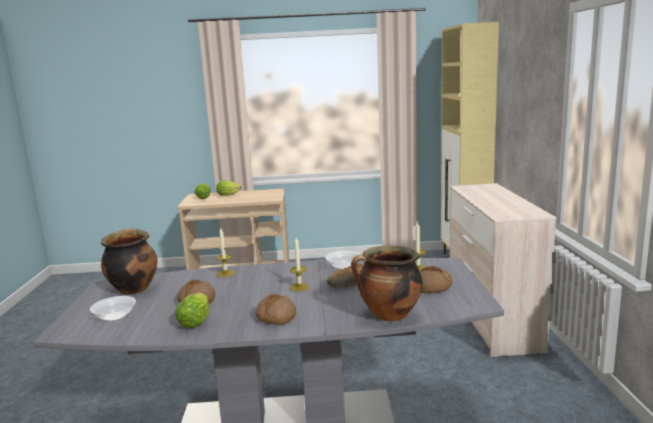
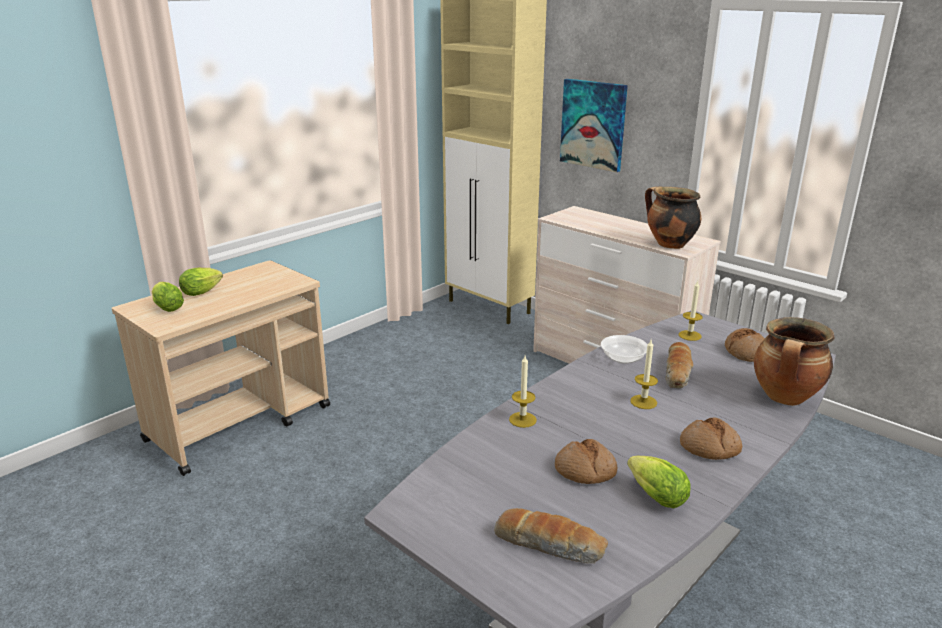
camera: 45 degrees left, 10 degrees up
bowl [90,296,136,321] -> bread [494,508,608,563]
cooking pot [101,228,157,295] -> cooking pot moved to [645,186,701,249]
none -> picture [560,79,628,172]

